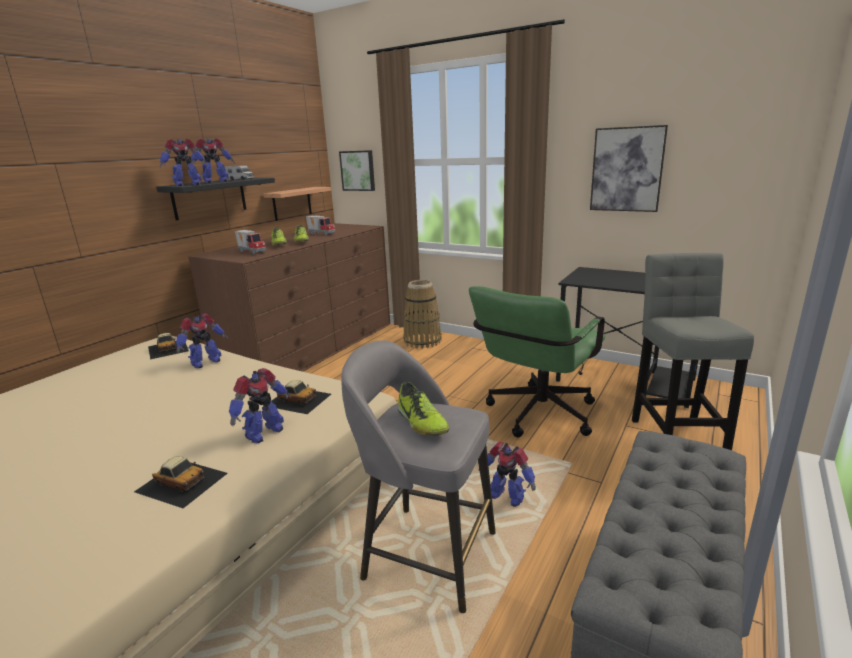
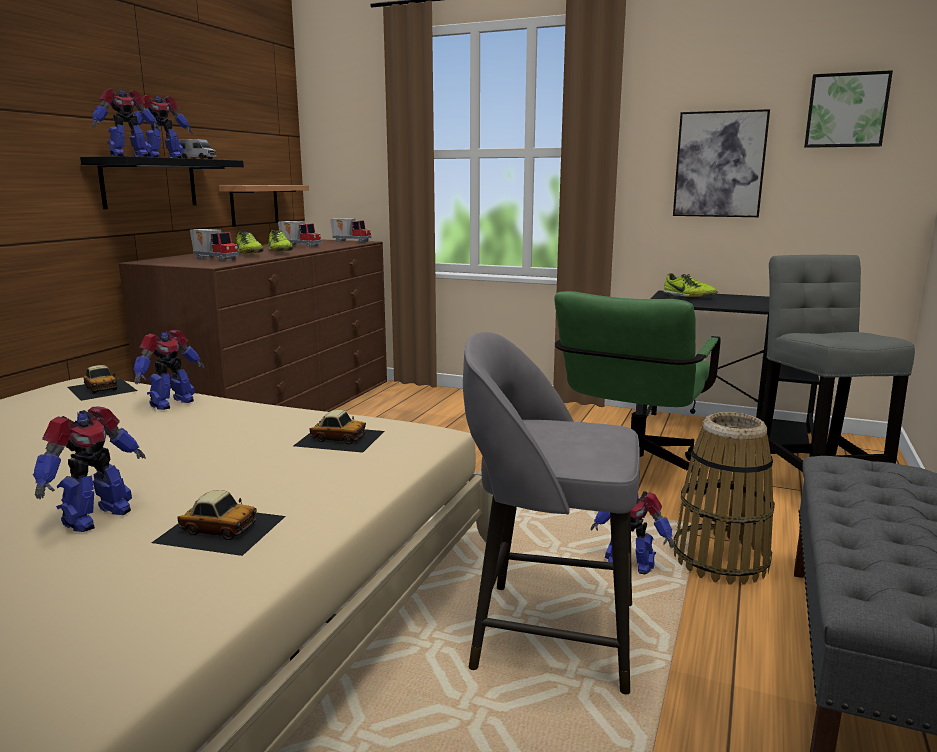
camera: 10 degrees left, 5 degrees down
toy robot [229,368,291,444] -> toy robot moved to [33,406,146,532]
picture [339,150,375,191] -> picture moved to [804,70,893,148]
shoe [398,382,449,436] -> shoe moved to [663,273,717,297]
basket [403,280,442,349] -> basket moved to [673,412,775,585]
none -> toy truck [330,218,372,243]

